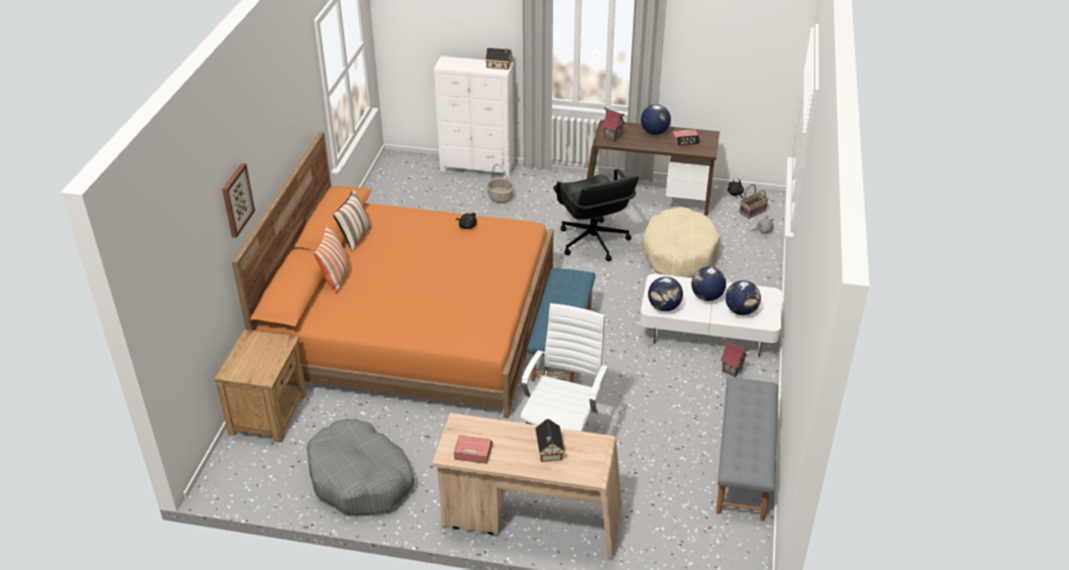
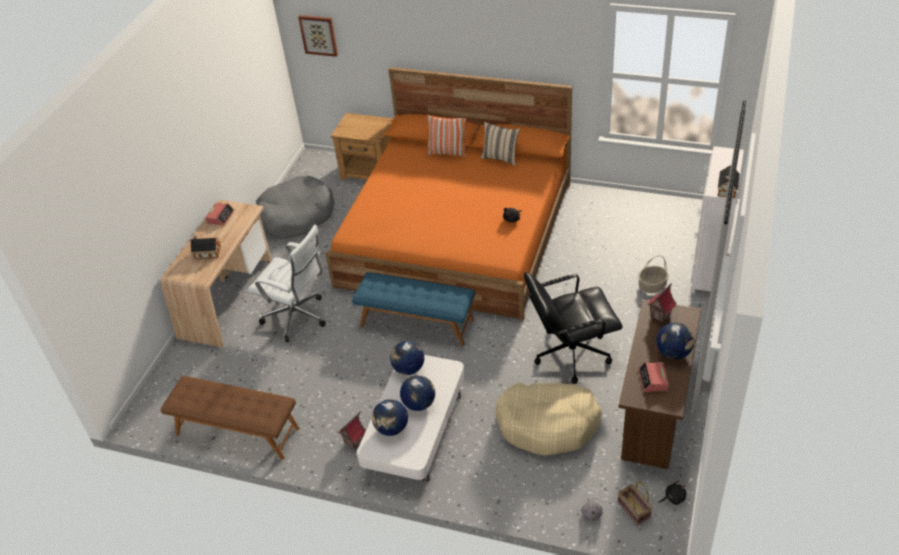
camera: 100 degrees right, 5 degrees up
picture [222,163,255,238] -> picture moved to [298,15,338,57]
grey bench [716,377,778,521] -> brown bench [160,376,300,460]

